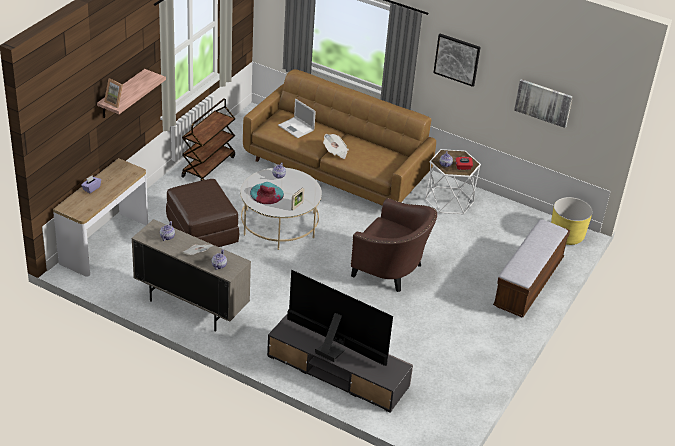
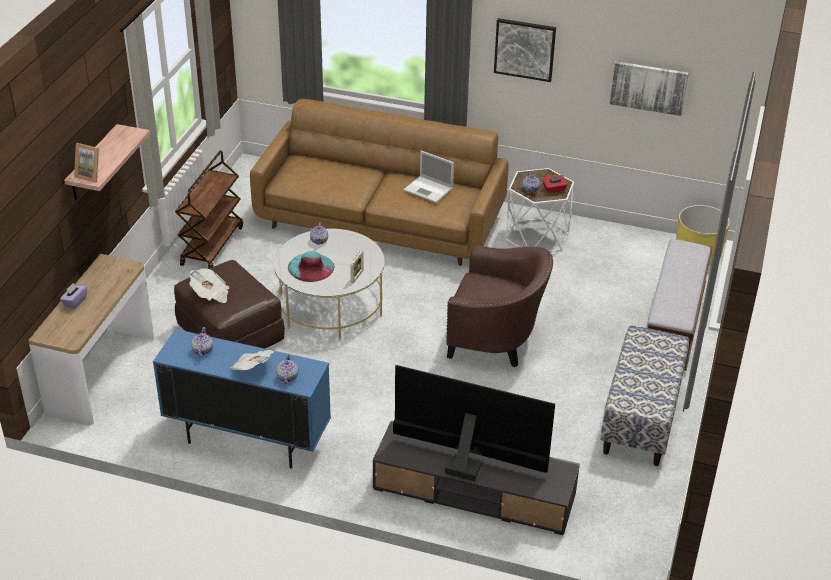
camera: 10 degrees left, 0 degrees up
beige cabinet [132,219,251,332] -> blue cabinet [153,329,331,469]
laptop [278,99,316,138] -> laptop moved to [404,150,454,203]
newspaper [323,134,349,159] -> newspaper moved to [189,268,229,303]
none -> bench [600,325,689,466]

